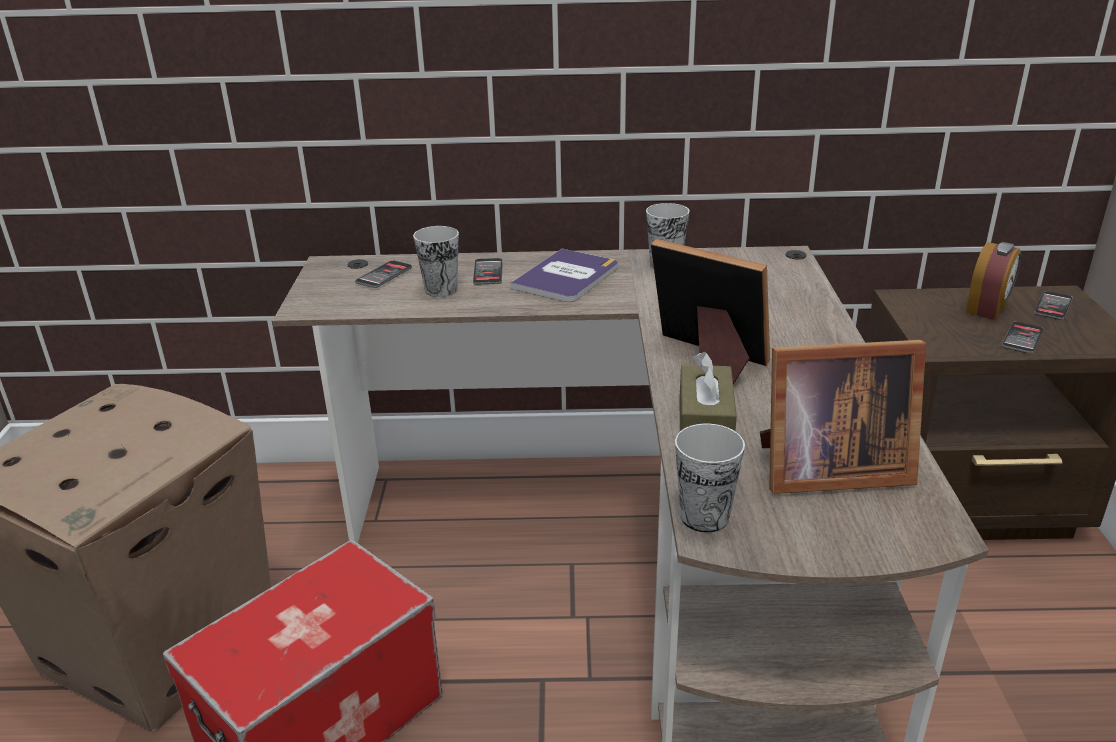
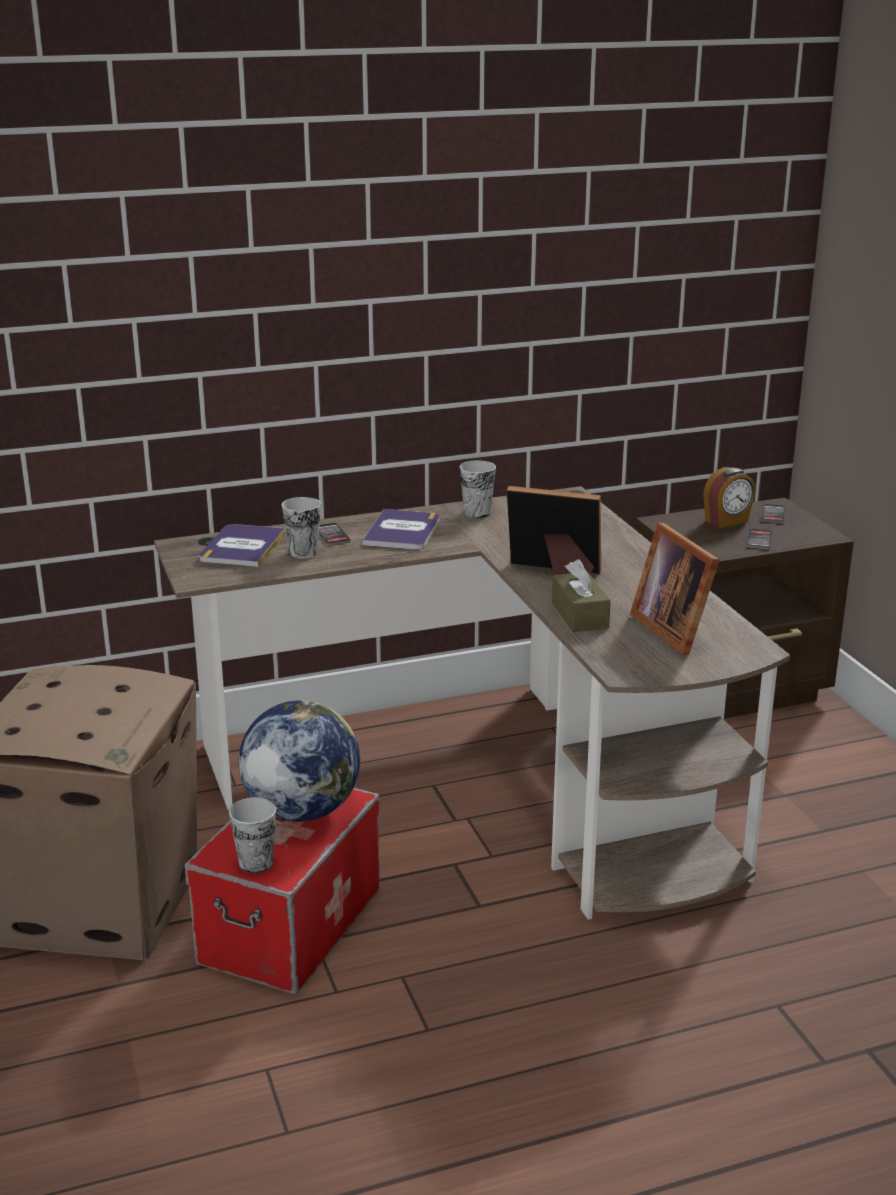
camera: 20 degrees left, 5 degrees down
phone [355,260,412,288] -> book [199,524,286,567]
cup [675,424,745,533] -> cup moved to [229,797,276,873]
picture frame [760,340,926,494] -> picture frame turned 90 degrees clockwise [630,523,719,655]
alarm clock [966,242,1021,320] -> alarm clock turned 45 degrees clockwise [703,467,755,528]
none -> globe [239,700,360,822]

